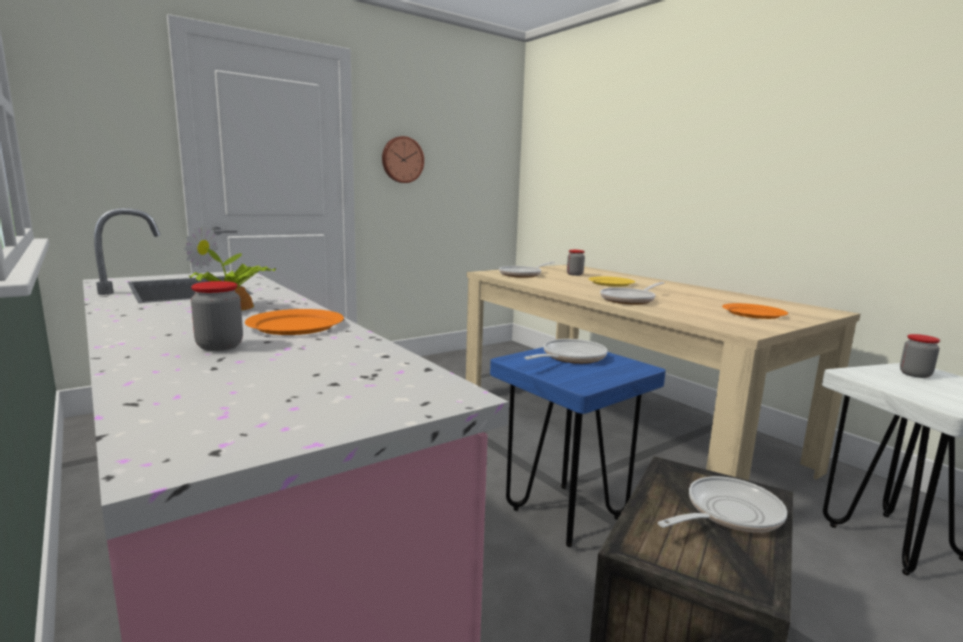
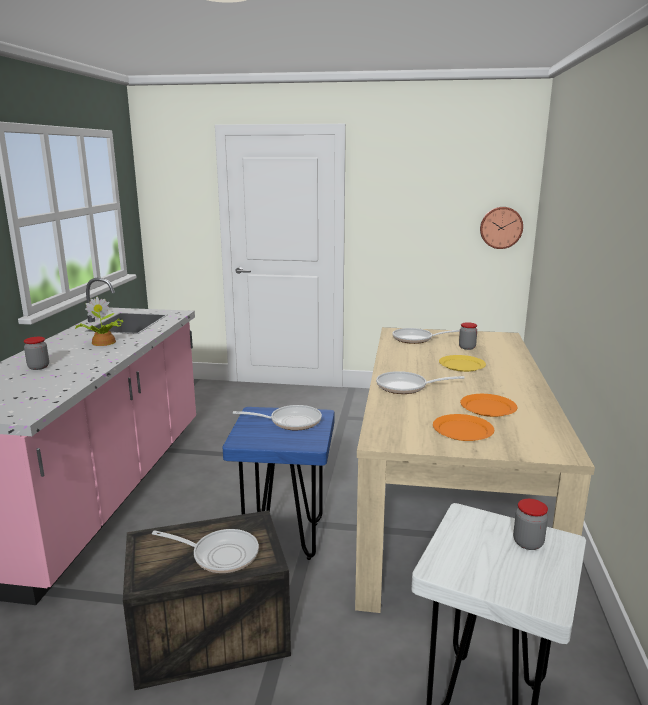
camera: 45 degrees right, 5 degrees up
orange plate [245,309,344,335] -> orange plate moved to [460,394,517,417]
wall clock [382,136,424,183] -> wall clock moved to [480,207,523,249]

